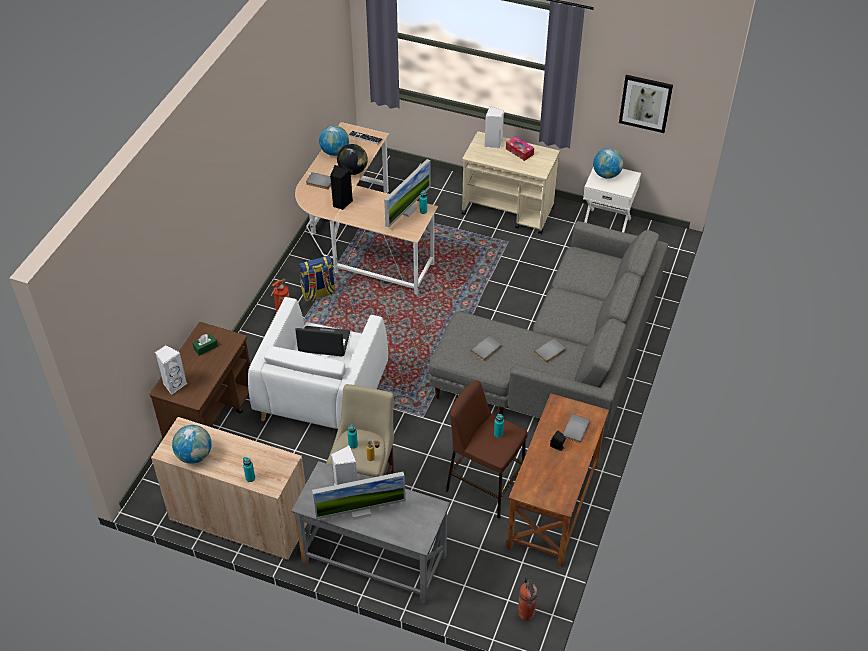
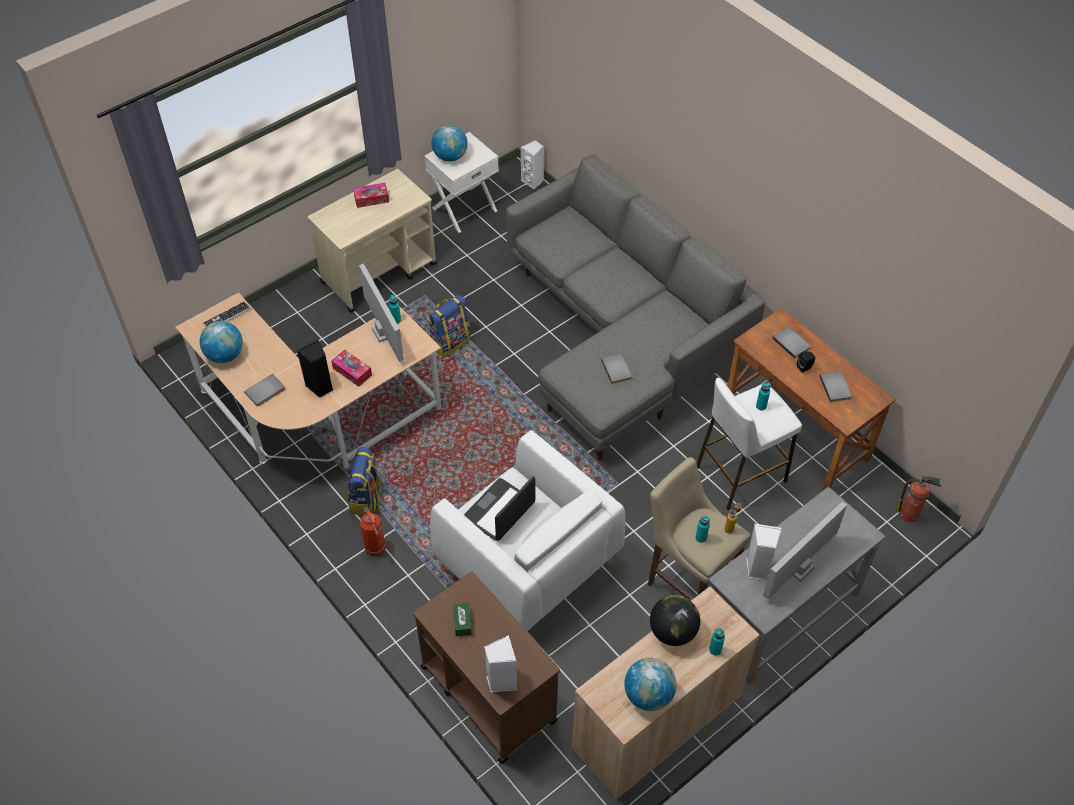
camera: 60 degrees left, 5 degrees up
monitor [312,472,406,520] -> monitor turned 150 degrees counterclockwise [763,502,847,599]
globe [337,144,368,175] -> globe moved to [650,595,700,646]
brown stool [446,380,528,518] -> white stool [697,377,802,510]
white speaker [484,106,504,148] -> white speaker moved to [521,140,544,190]
grey book [534,338,566,363] -> grey book moved to [820,371,852,403]
picture [619,75,673,133] -> none
none -> tissue box [331,350,372,387]
none -> backpack [428,295,471,358]

